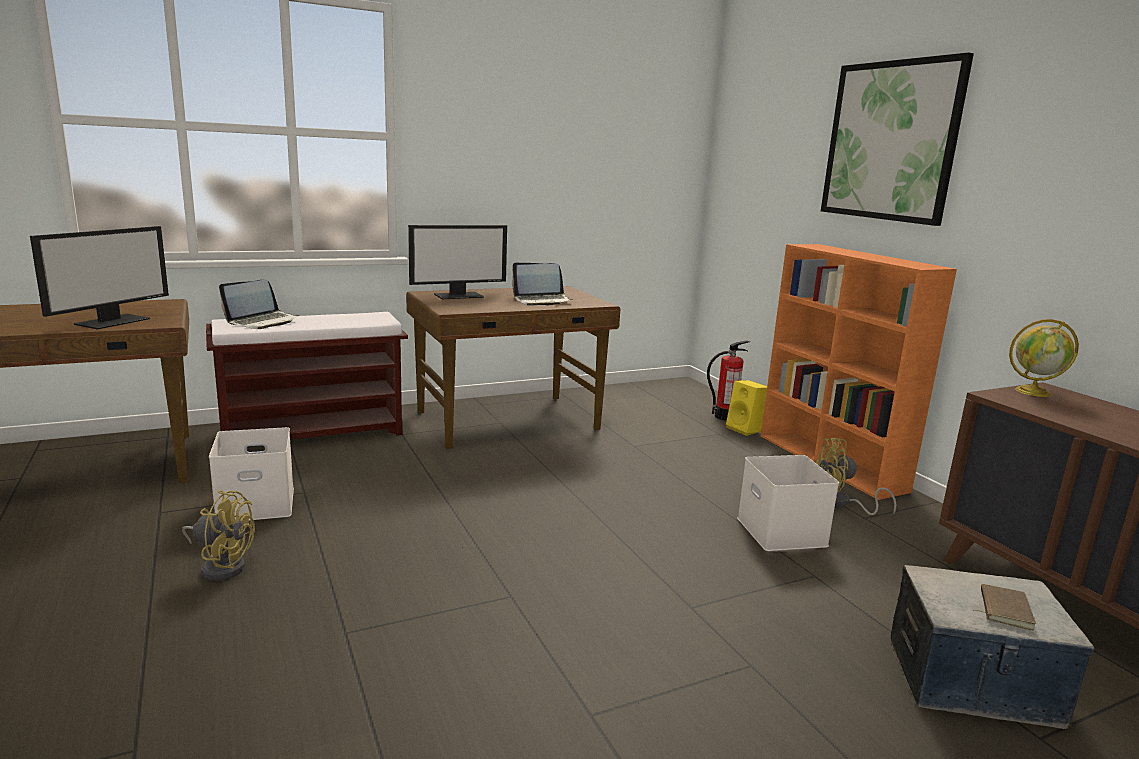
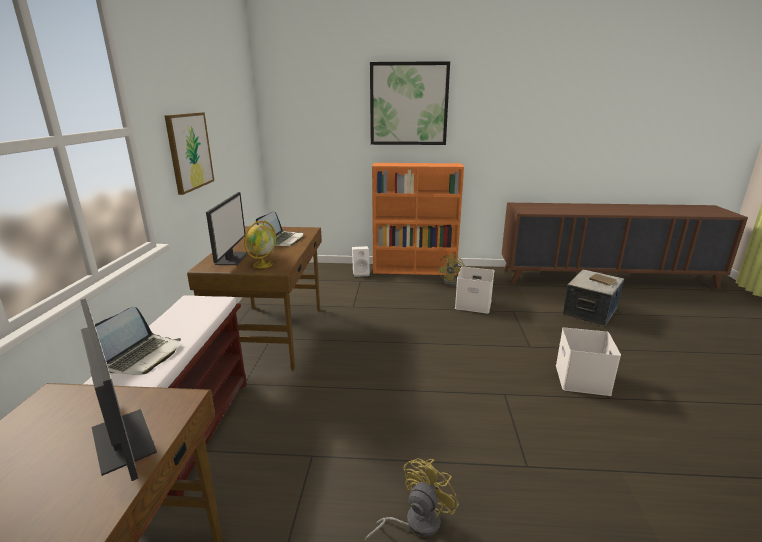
camera: 60 degrees left, 5 degrees up
white storage box [209,427,294,521] -> white storage box moved to [556,328,621,396]
laptop [219,279,300,329] -> laptop turned 45 degrees clockwise [95,307,181,375]
fire extinguisher [707,340,750,421] -> none
yellow speaker [726,380,767,436] -> white speaker [352,246,370,277]
globe [1009,319,1079,397] -> globe moved to [244,220,276,268]
none -> picture [164,112,214,195]

